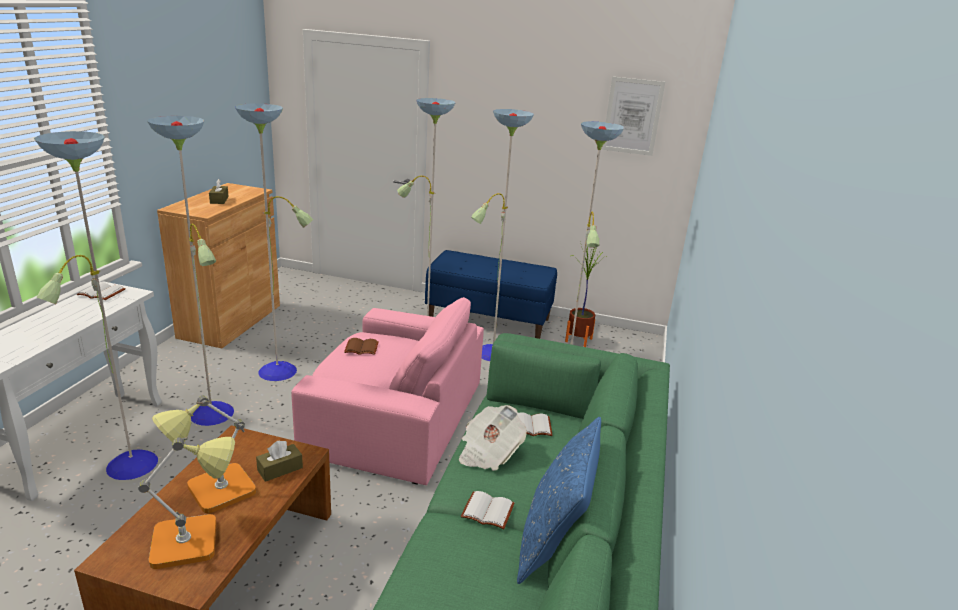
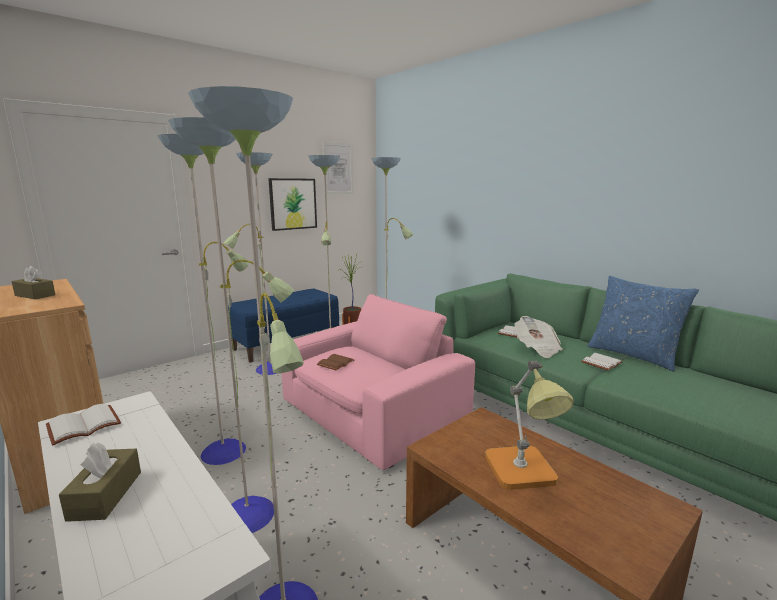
camera: 55 degrees left, 10 degrees down
table lamp [138,437,235,569] -> none
brown tissue box [256,440,303,482] -> brown tissue box moved to [59,442,141,522]
none -> picture [268,178,317,231]

